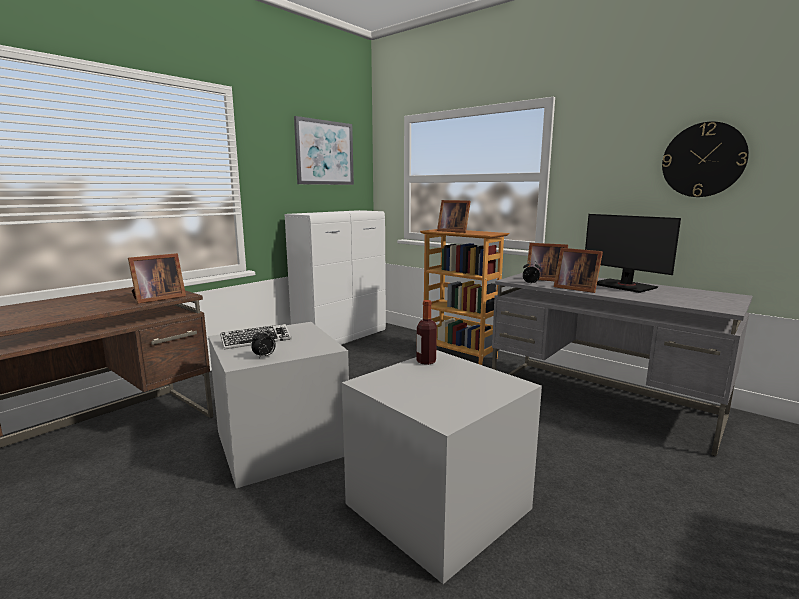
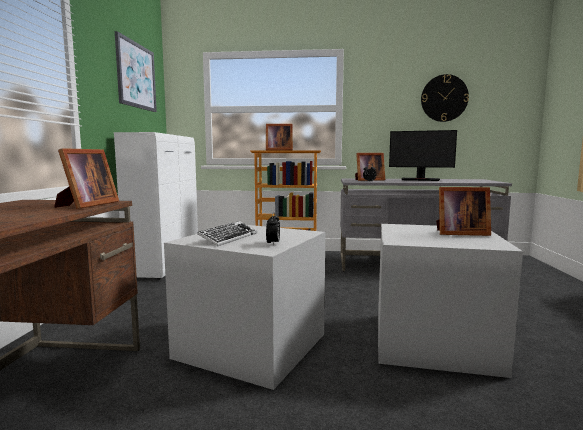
camera: 35 degrees left, 5 degrees down
bottle [417,300,437,365] -> none
picture frame [554,248,603,293] -> picture frame moved to [436,187,491,236]

